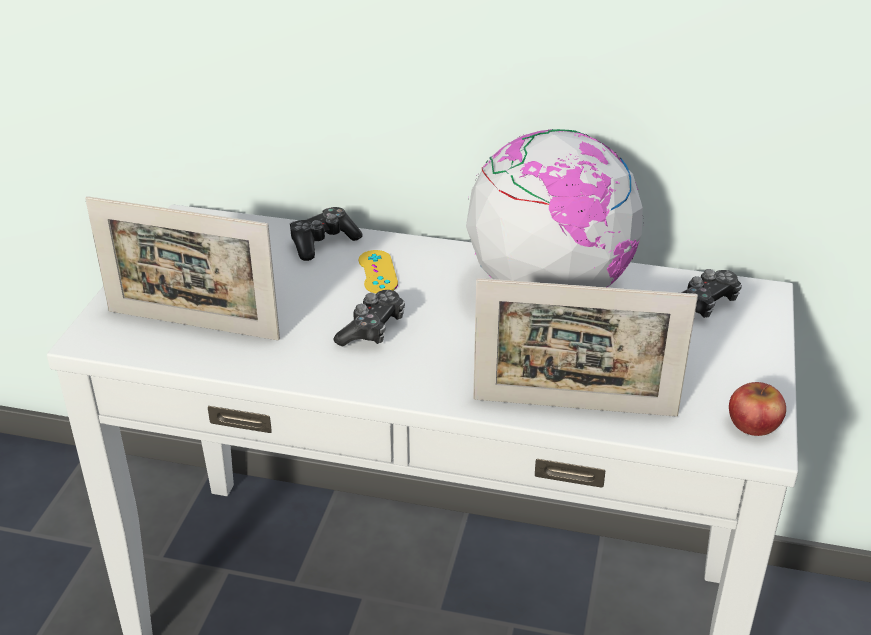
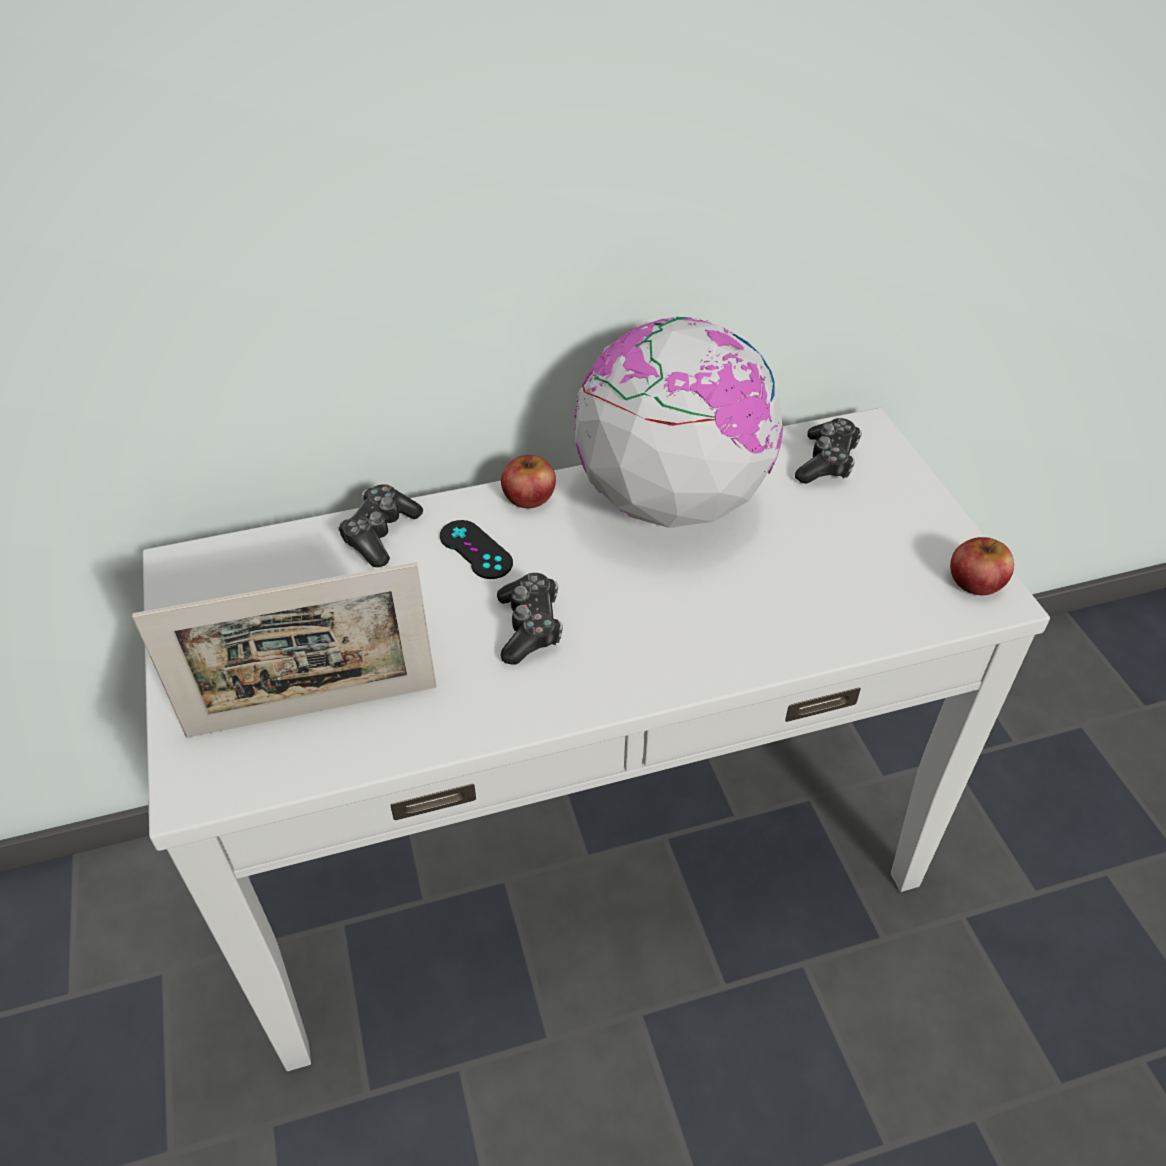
camera: 30 degrees left, 10 degrees up
yellow game controller [359,250,398,294] -> black game controller [440,520,513,579]
picture frame [473,278,698,417] -> none
none -> apple [501,455,556,508]

